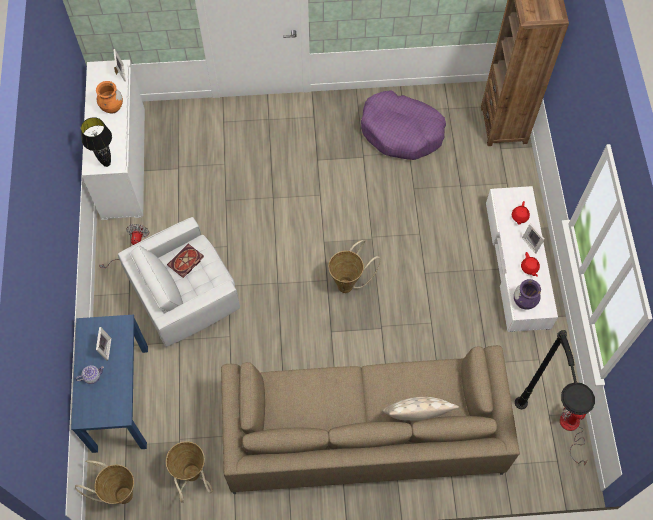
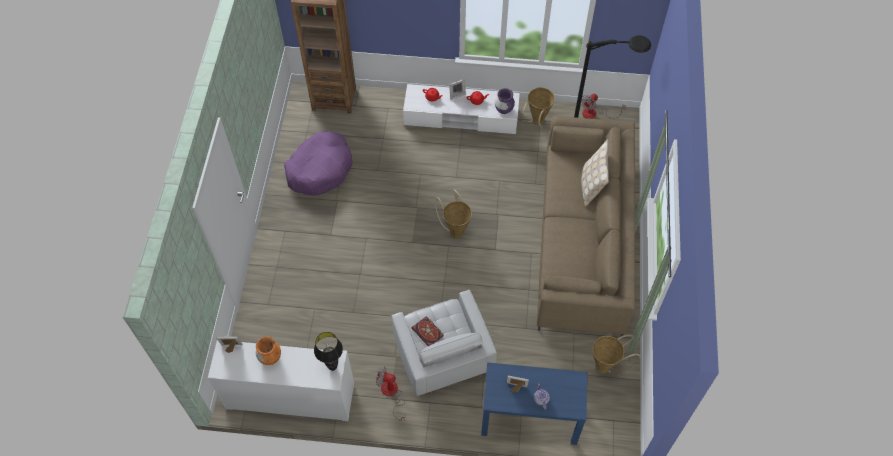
camera: 80 degrees left, 5 degrees down
basket [75,460,134,504] -> basket moved to [520,87,555,129]

